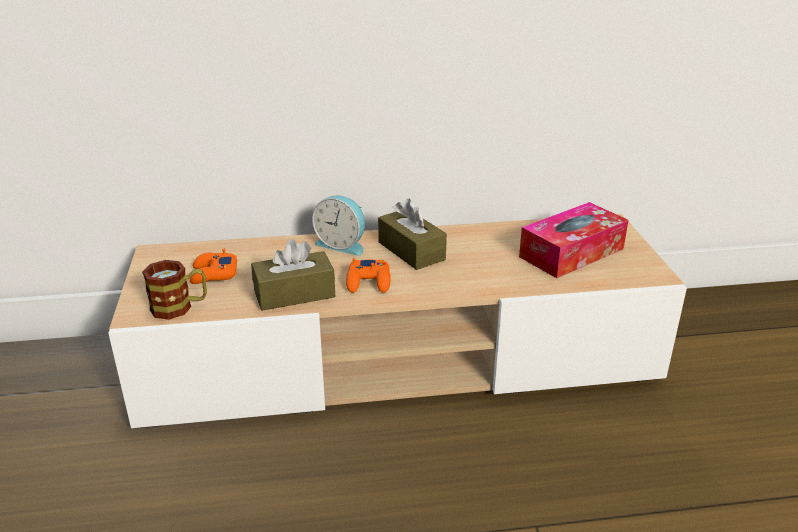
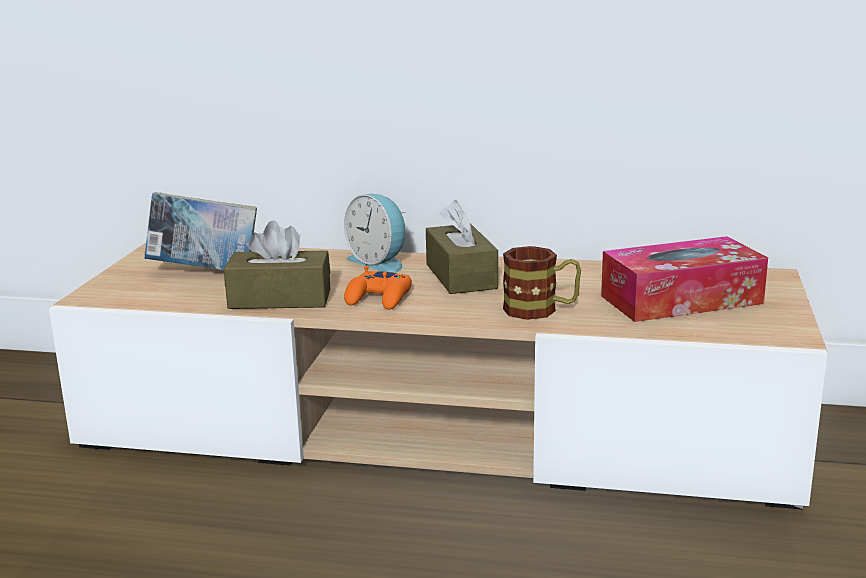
camera: 20 degrees right, 10 degrees down
mug [142,260,207,320] -> mug moved to [503,246,581,320]
orange game controller [190,249,237,284] -> book [144,192,257,270]

